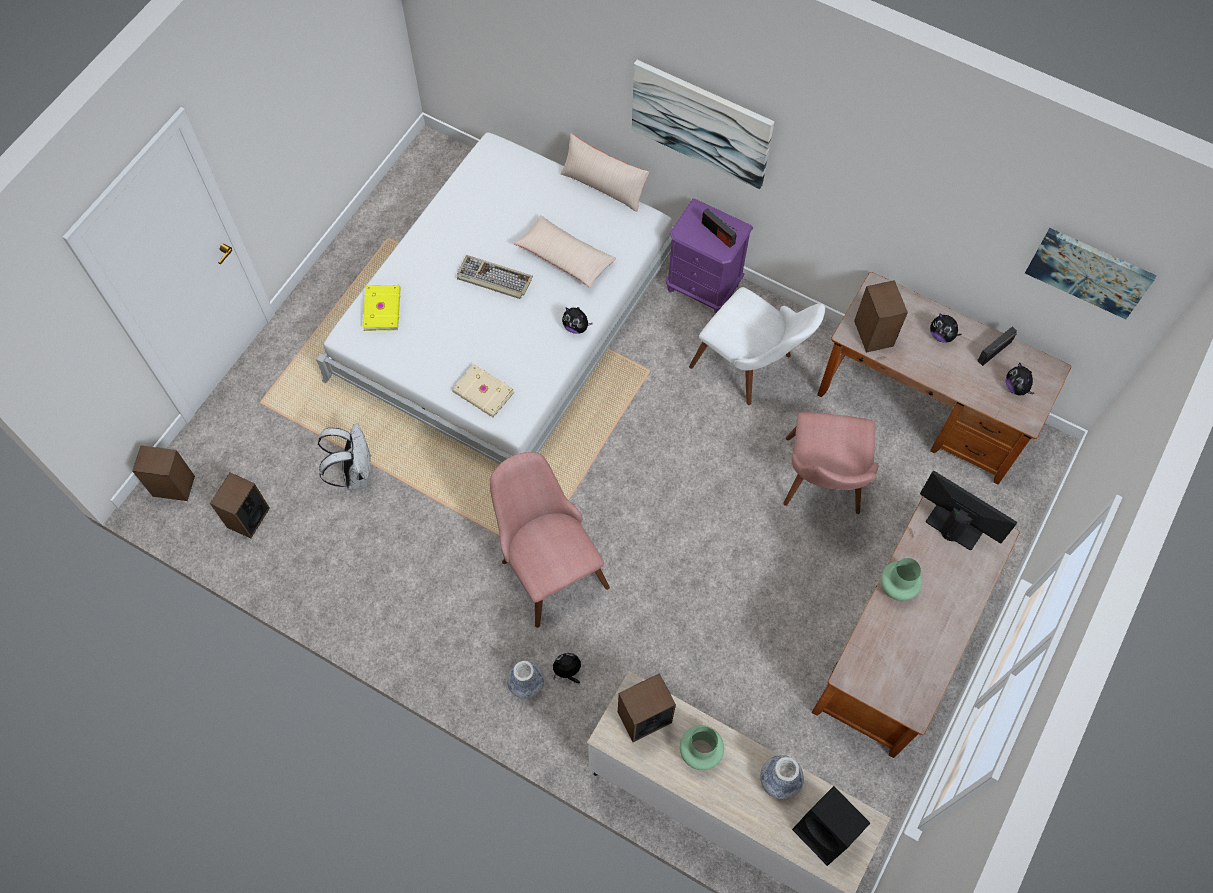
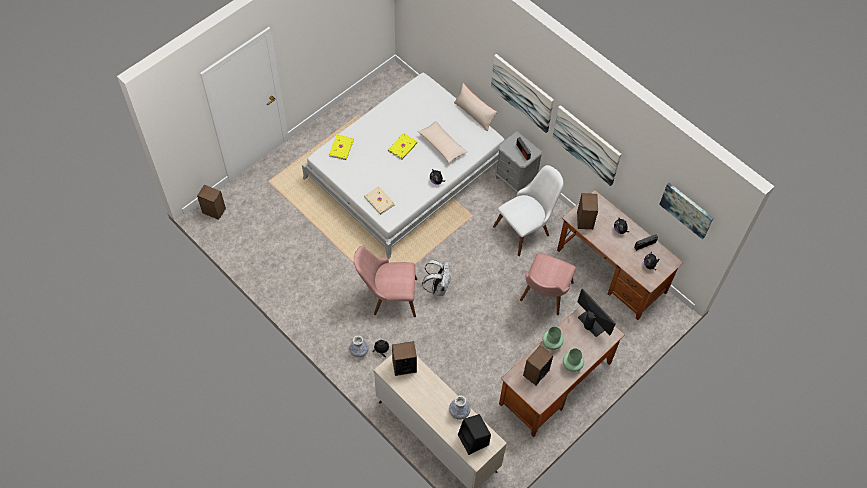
camera: 15 degrees right, 5 degrees down
speaker [210,472,270,538] -> speaker moved to [523,345,553,385]
white backpack [318,423,371,490] -> white backpack moved to [422,260,450,296]
keyboard [457,255,533,299] -> yellow book [388,133,418,160]
pink chair [490,452,610,628] -> pink chair turned 75 degrees counterclockwise [354,246,417,317]
purple nightstand [665,198,753,314] -> grey nightstand [495,131,543,193]
green vase [680,725,724,770] -> green vase moved to [563,349,584,372]
white chair [689,287,825,405] -> white chair turned 90 degrees counterclockwise [493,165,564,256]
none -> picture [552,105,621,186]

